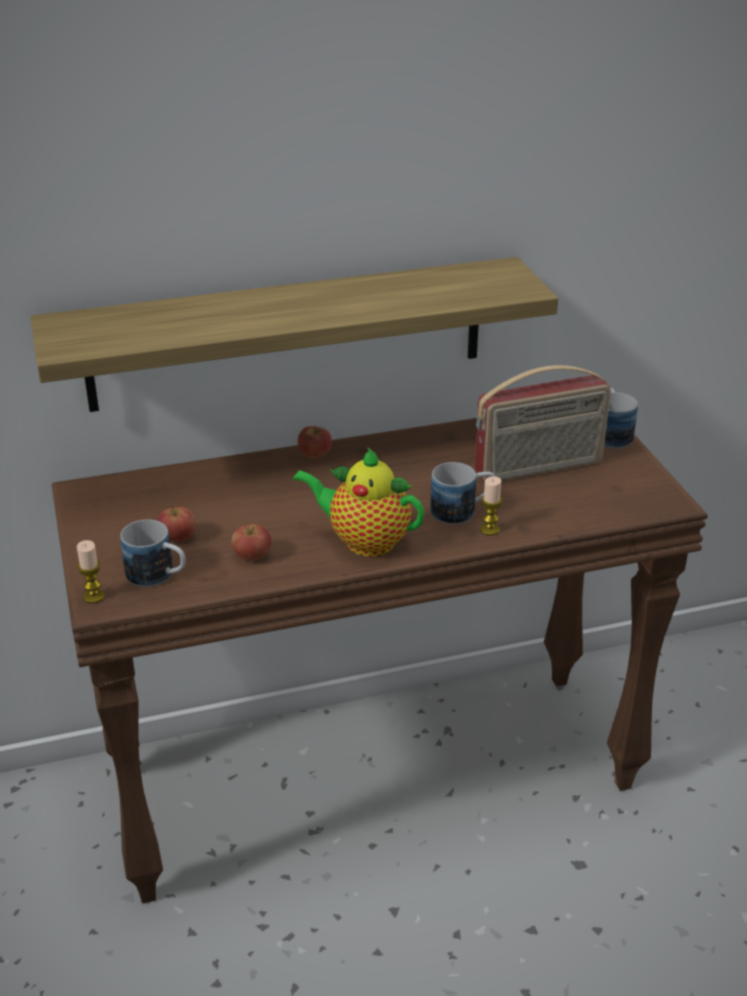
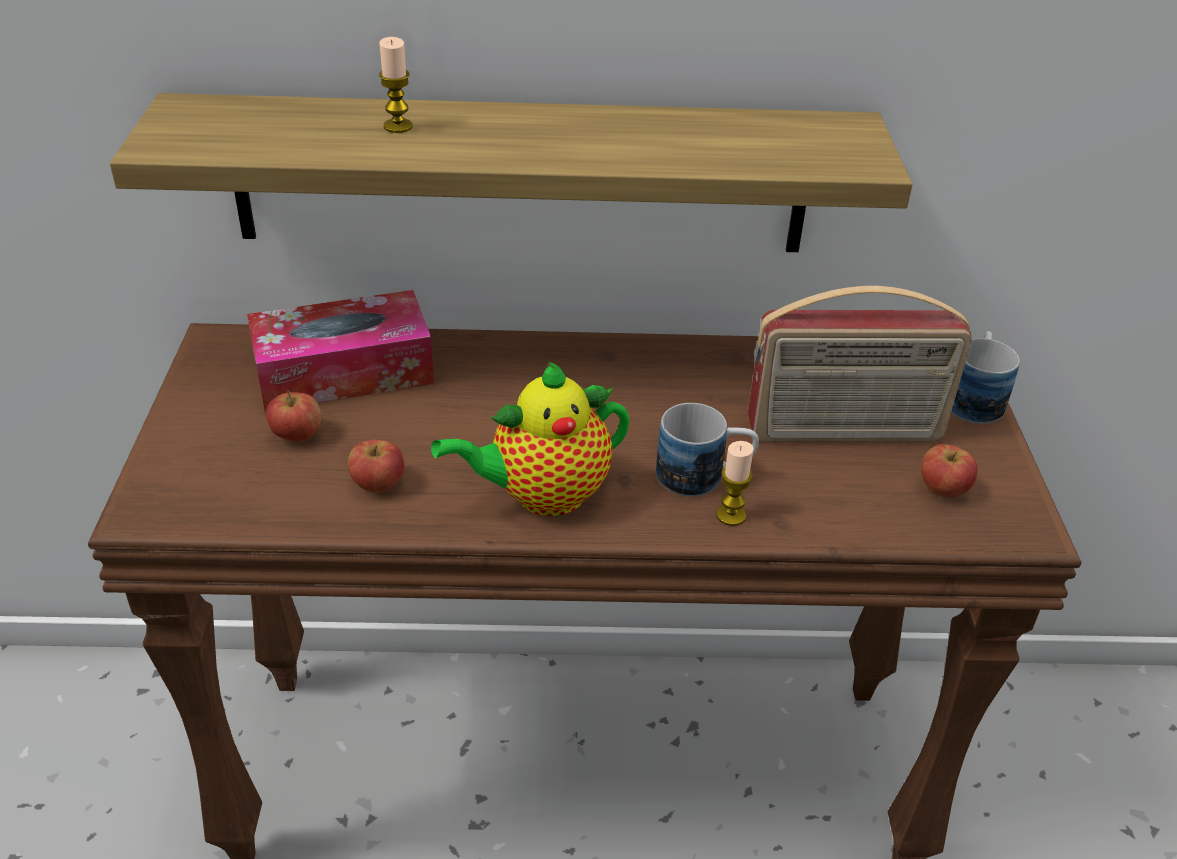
camera: 15 degrees right, 5 degrees up
candle [77,540,105,603] -> candle moved to [379,37,413,133]
mug [120,519,186,587] -> none
teapot [292,448,424,557] -> teapot turned 60 degrees counterclockwise [431,361,630,516]
apple [298,426,332,459] -> apple moved to [921,444,978,498]
none -> tissue box [247,290,434,412]

